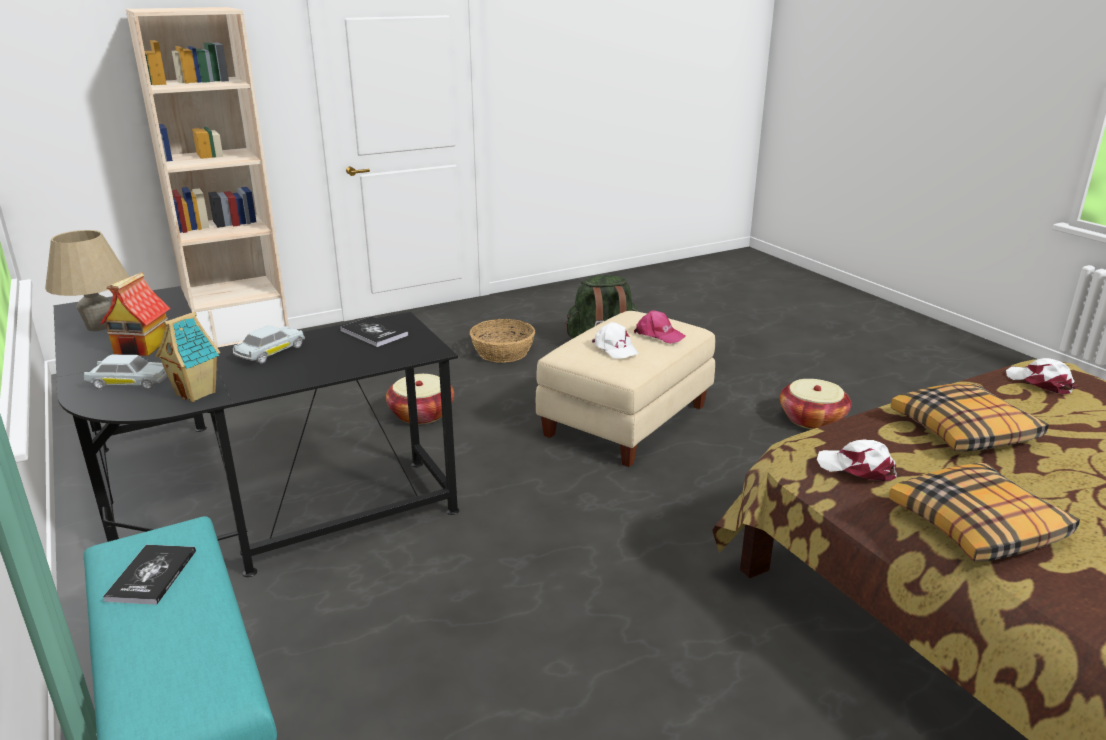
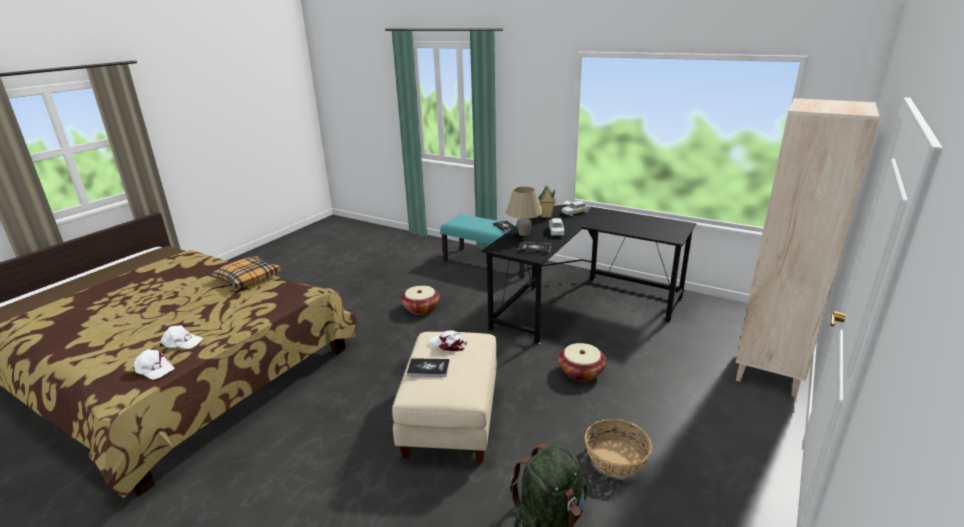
camera: 150 degrees right, 0 degrees up
beige table lamp [45,230,129,331] -> beige table lamp moved to [506,186,543,236]
toy house [100,272,171,356] -> none
pink cap [634,310,686,344] -> book [407,358,450,377]
basket [780,379,851,429] -> basket moved to [401,286,440,315]
white cap [817,439,897,481] -> white cap moved to [159,326,203,349]
pillow [891,383,1049,452] -> none

